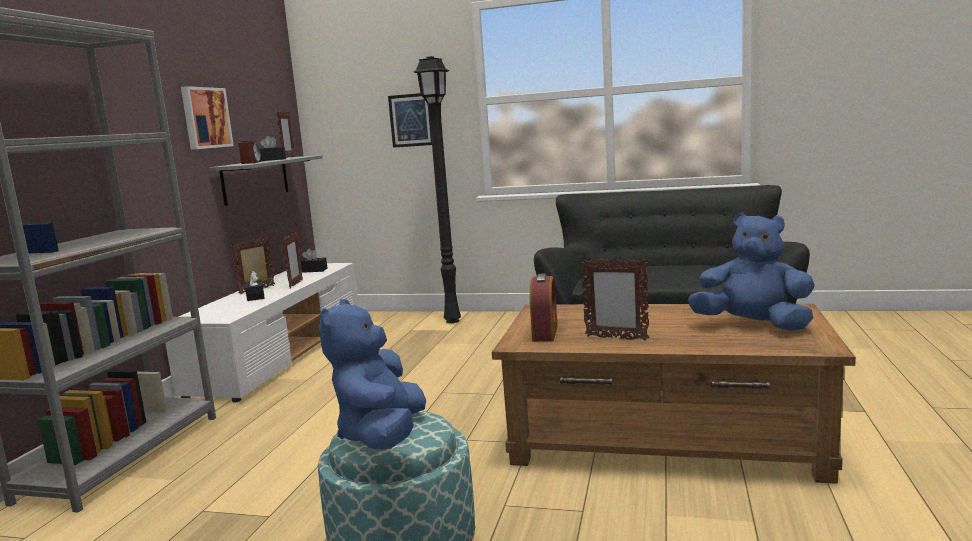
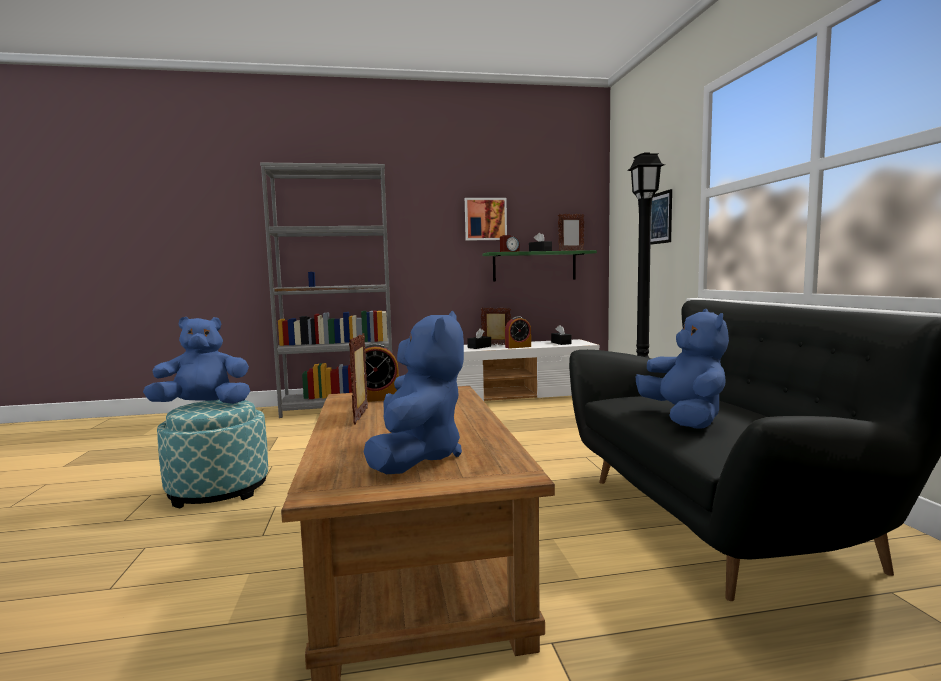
camera: 65 degrees right, 5 degrees down
grey shelf [210,155,322,206] -> green shelf [482,250,597,282]
picture frame [282,232,303,288] -> alarm clock [505,316,531,349]
none -> blue plush toy [636,309,729,429]

